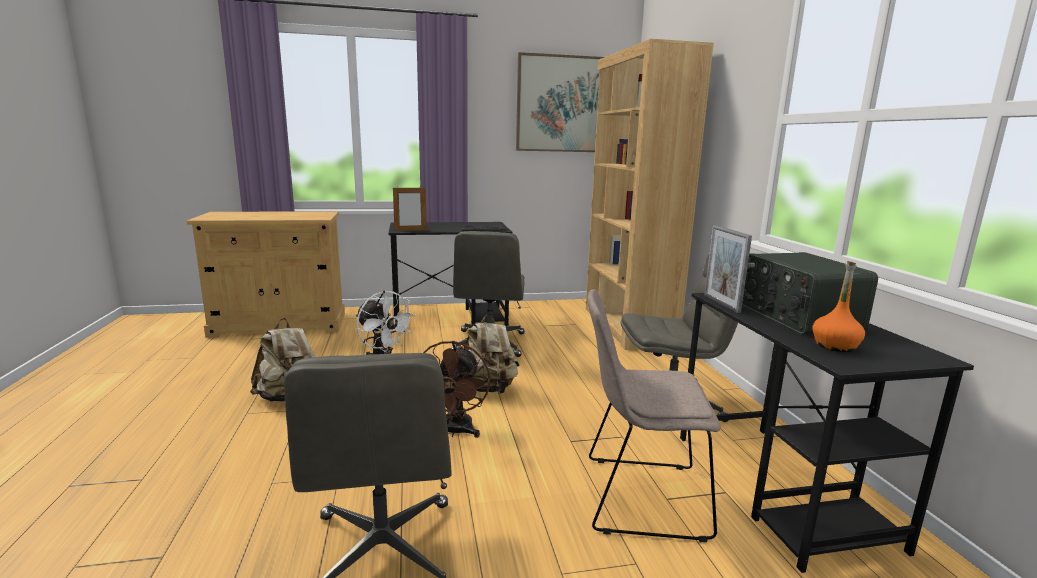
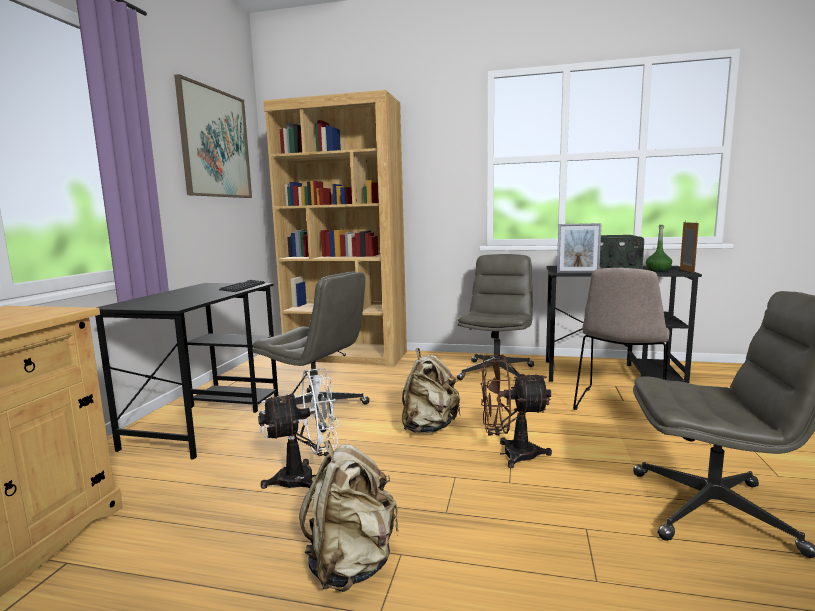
camera: 65 degrees left, 5 degrees down
picture frame [393,187,427,231] -> picture frame moved to [680,221,699,273]
brown fan [423,341,491,438] -> brown fan turned 150 degrees clockwise [481,354,552,468]
orange bottle [812,261,865,352] -> green bottle [646,225,672,272]

